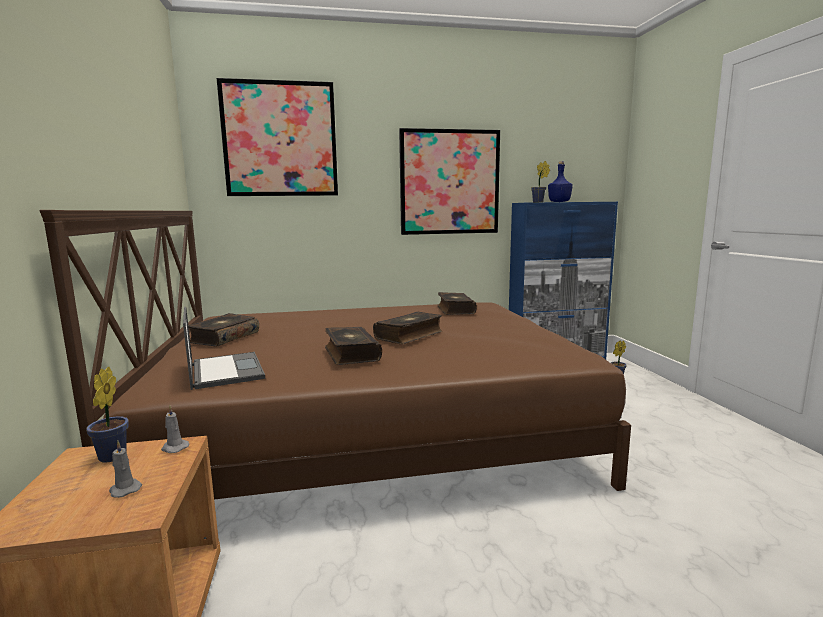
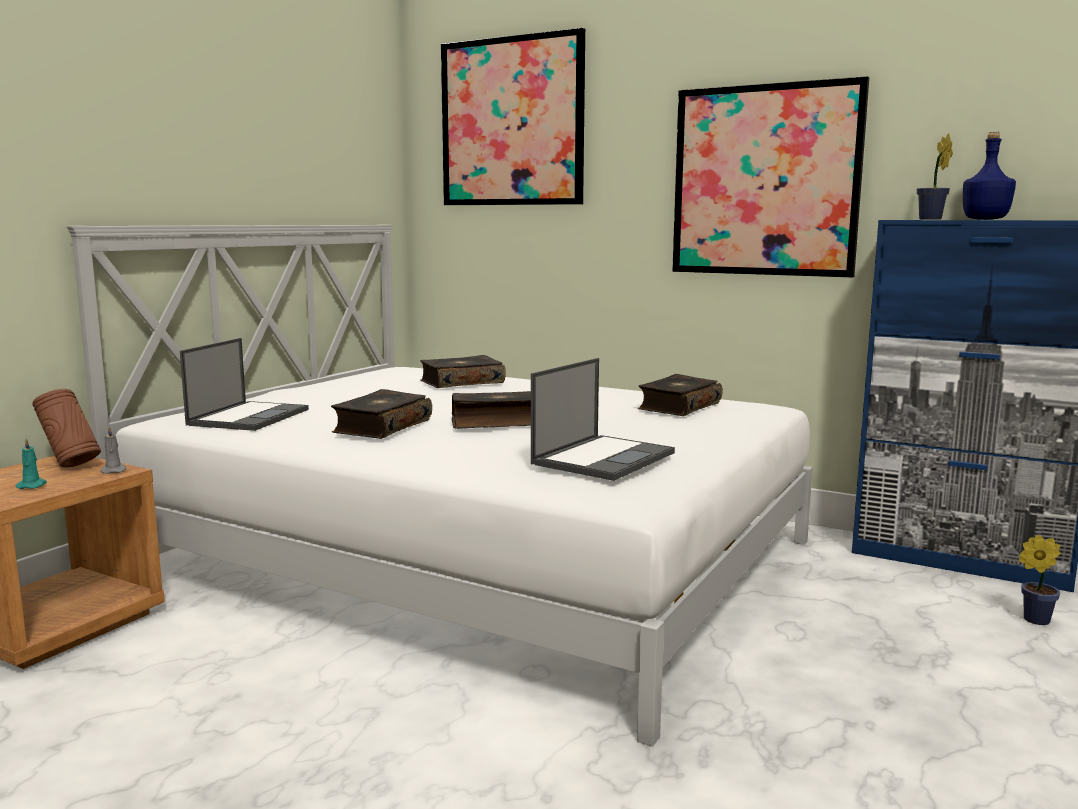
camera: 40 degrees right, 0 degrees up
brown bed [39,210,631,499] -> white bed [67,225,813,747]
potted plant [86,367,128,463] -> brown vase [32,389,101,468]
grey candle [109,441,142,498] -> turquoise candle [16,438,47,489]
book [188,313,259,347] -> book moved to [420,355,506,388]
none -> laptop [531,358,675,481]

